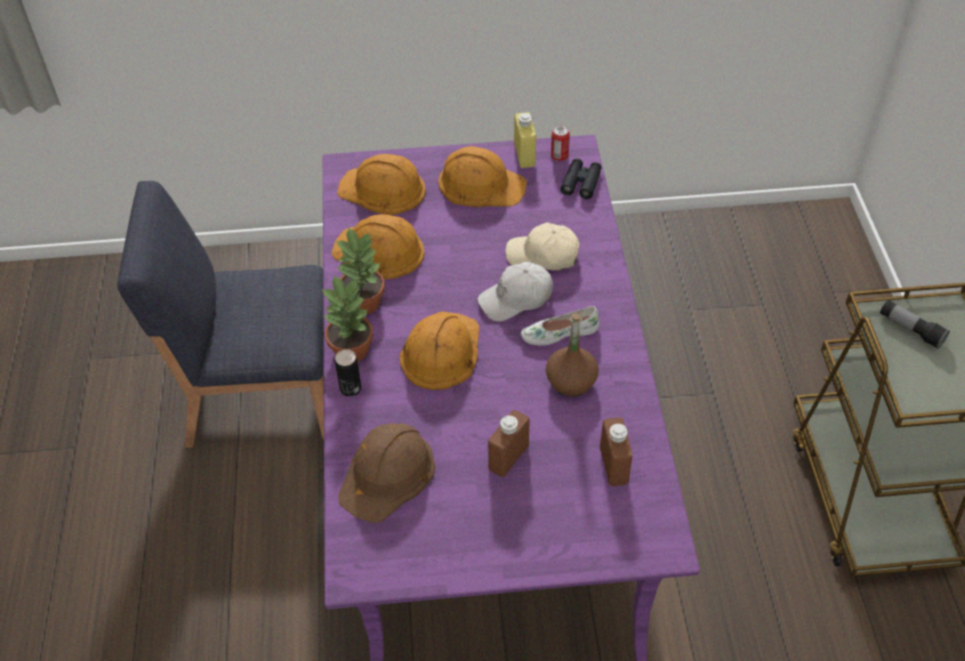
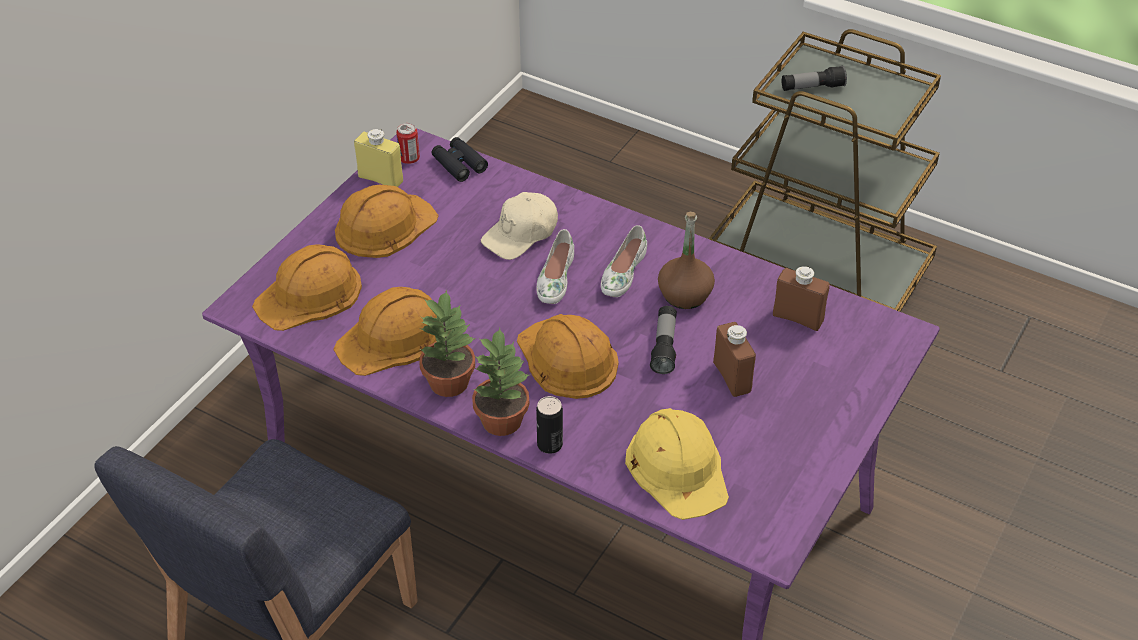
camera: 55 degrees left, 5 degrees down
brown hard hat [338,423,435,523] -> yellow hard hat [625,408,729,520]
white cap [478,262,553,322] -> white shoe [537,229,574,304]
none -> flashlight [650,306,677,374]

